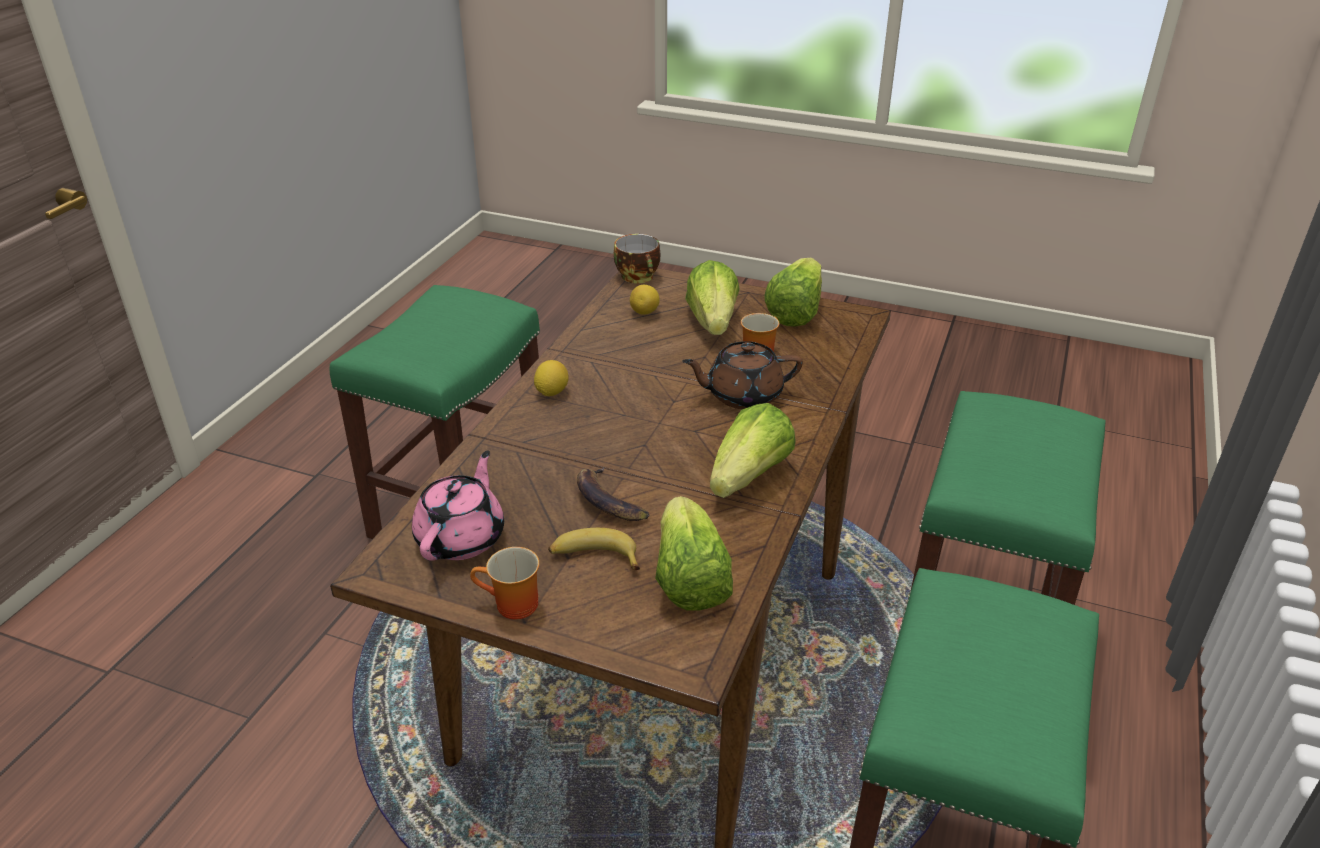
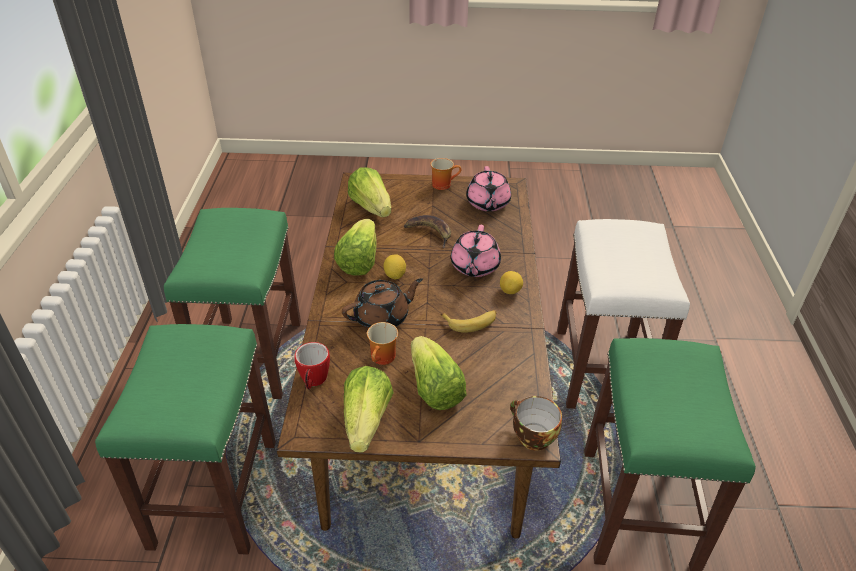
camera: 160 degrees right, 5 degrees up
banana [548,528,640,570] -> banana moved to [441,310,497,333]
lemon [630,285,660,315] -> lemon moved to [383,254,406,279]
none -> mug [294,342,330,390]
none -> pink teapot [451,225,501,277]
none -> white stool [557,219,690,409]

